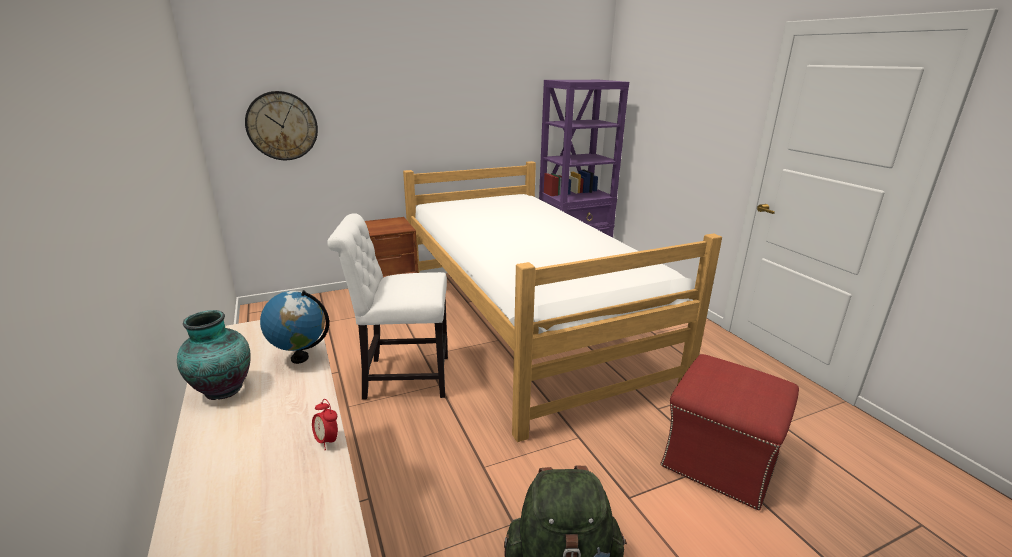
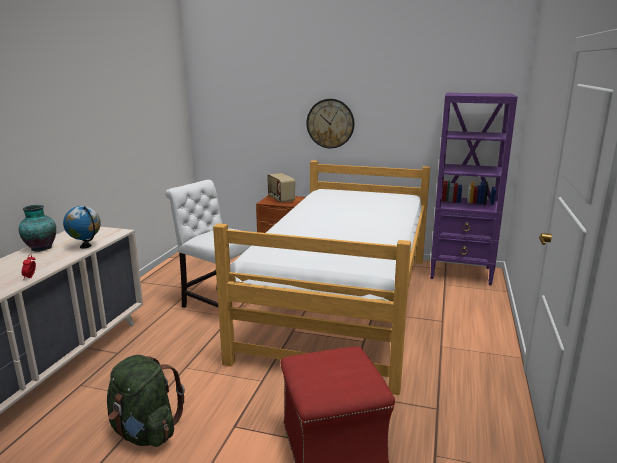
camera: 40 degrees right, 5 degrees down
wall clock [245,91,318,160] -> wall clock moved to [306,99,354,148]
none -> radio [267,173,295,203]

